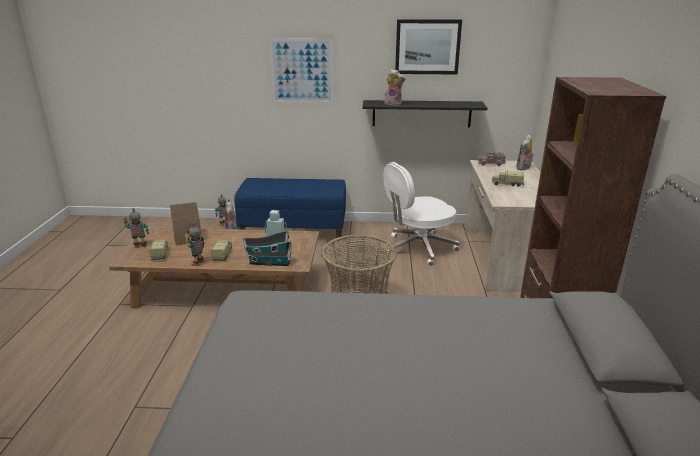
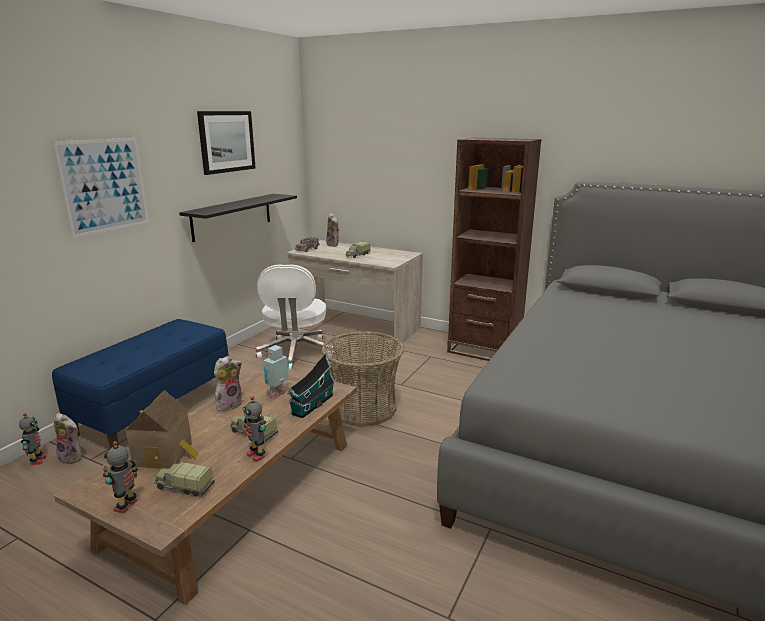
camera: 65 degrees left, 5 degrees down
plush toy [384,69,405,106] -> plush toy moved to [214,356,242,411]

